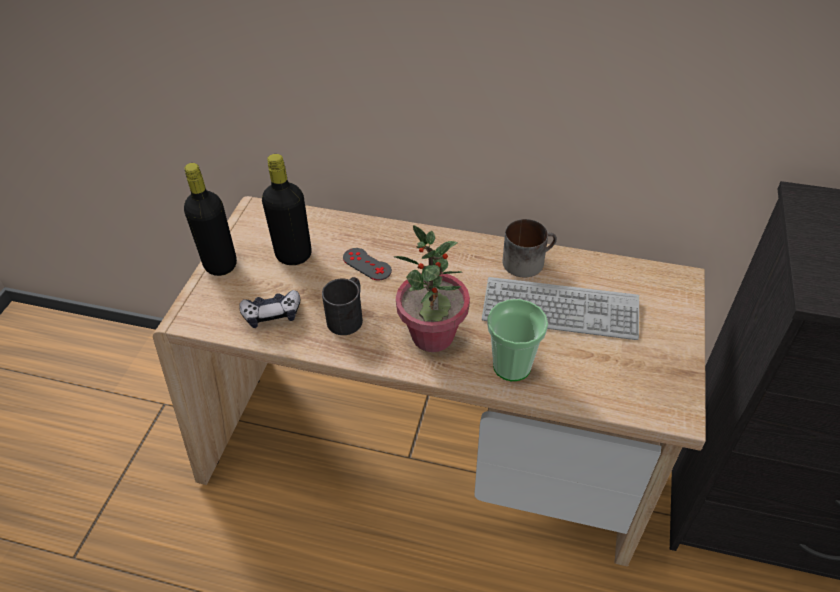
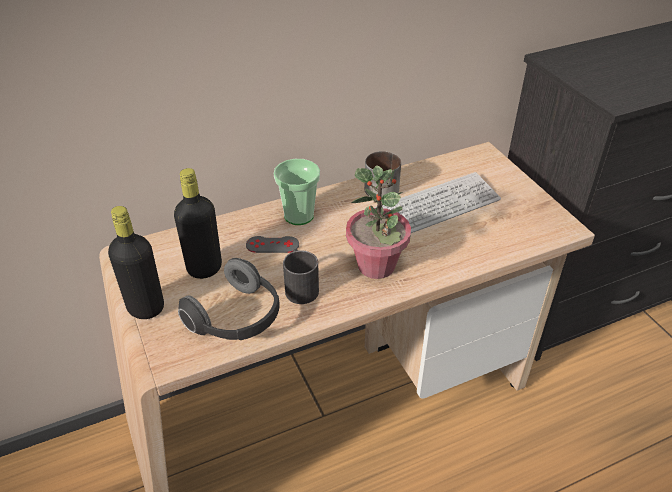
camera: 40 degrees left, 5 degrees down
game controller [239,290,300,328] -> headphones [178,258,279,340]
cup [487,299,548,381] -> cup moved to [274,159,320,225]

